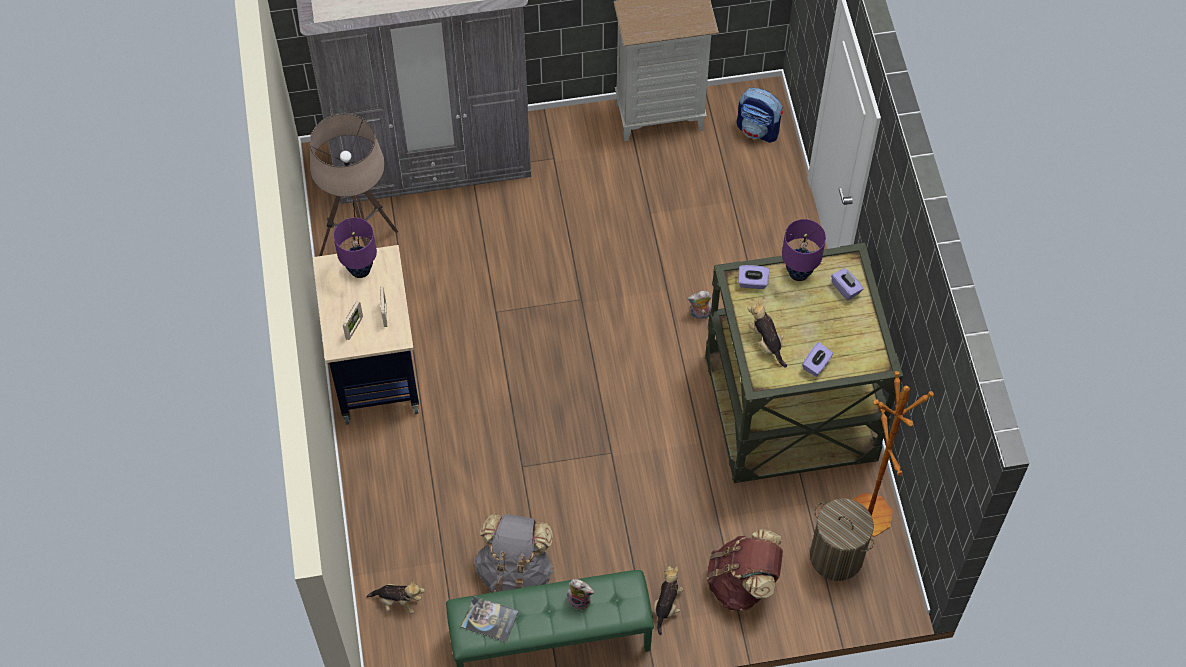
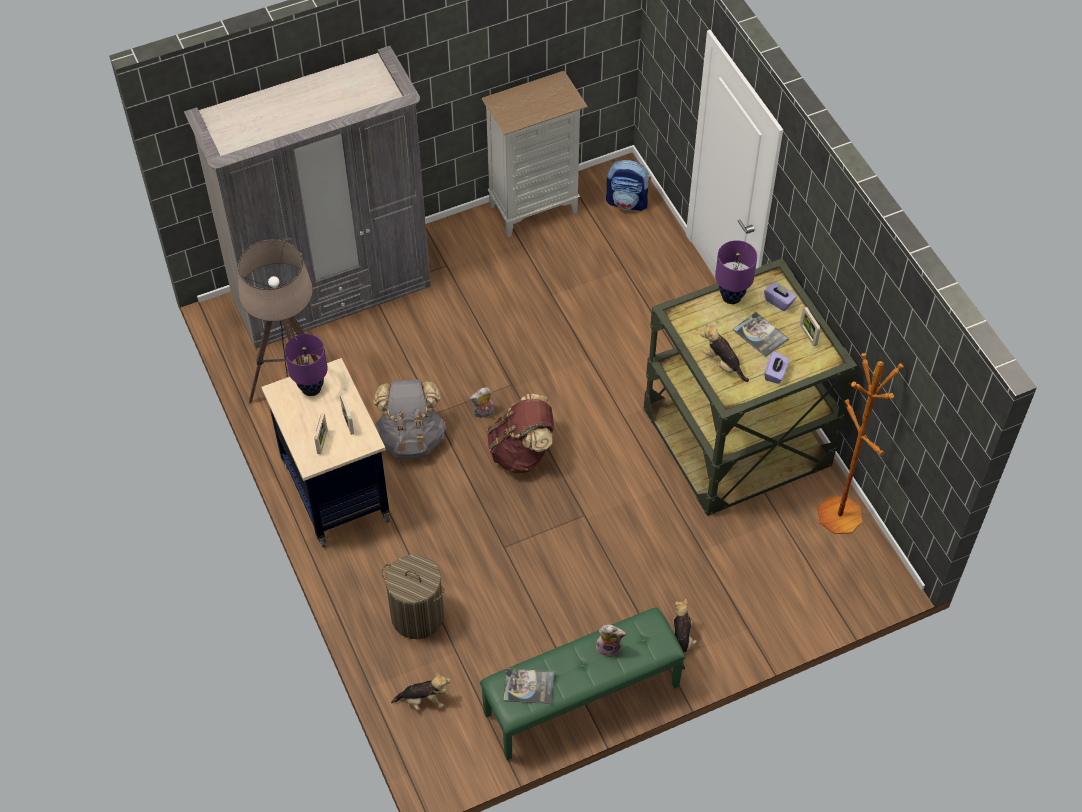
camera: 15 degrees left, 5 degrees down
grey backpack [474,514,554,593] -> grey backpack moved to [374,379,446,460]
plush toy [687,291,712,319] -> plush toy moved to [469,387,494,418]
brown backpack [707,529,783,611] -> brown backpack moved to [487,394,554,473]
purple tissue box [738,265,769,289] -> none
laundry basket [810,498,875,581] -> laundry basket moved to [381,554,445,639]
none -> book [733,312,789,357]
none -> picture frame [800,307,821,346]

